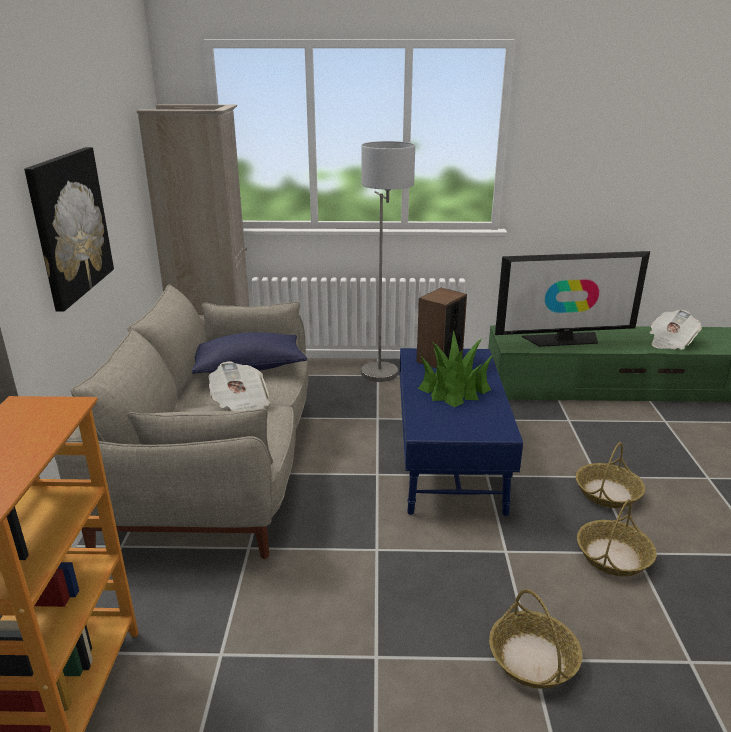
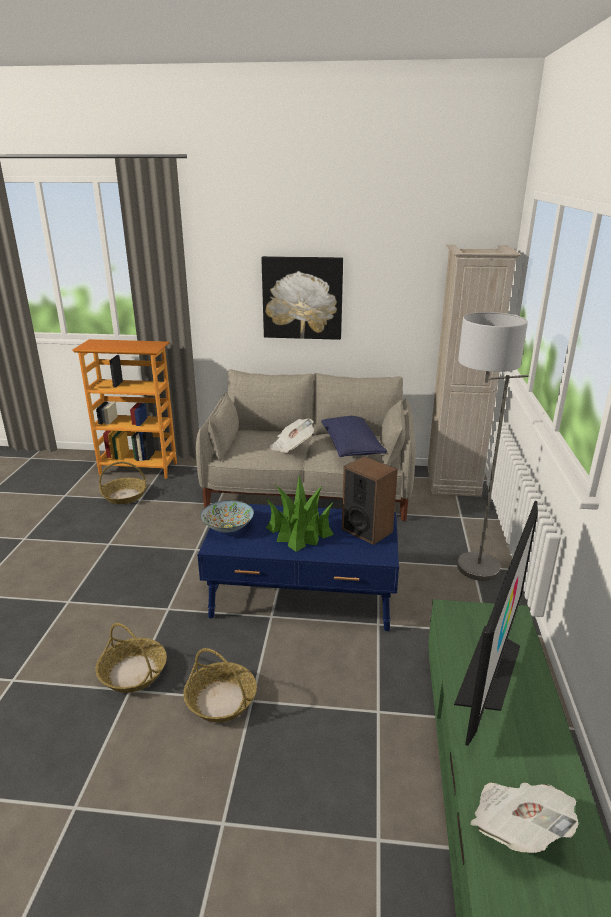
camera: 95 degrees right, 0 degrees up
basket [489,589,582,689] -> basket moved to [99,462,147,504]
television [495,251,650,347] -> television turned 150 degrees counterclockwise [454,501,538,746]
none -> bowl [200,500,254,533]

